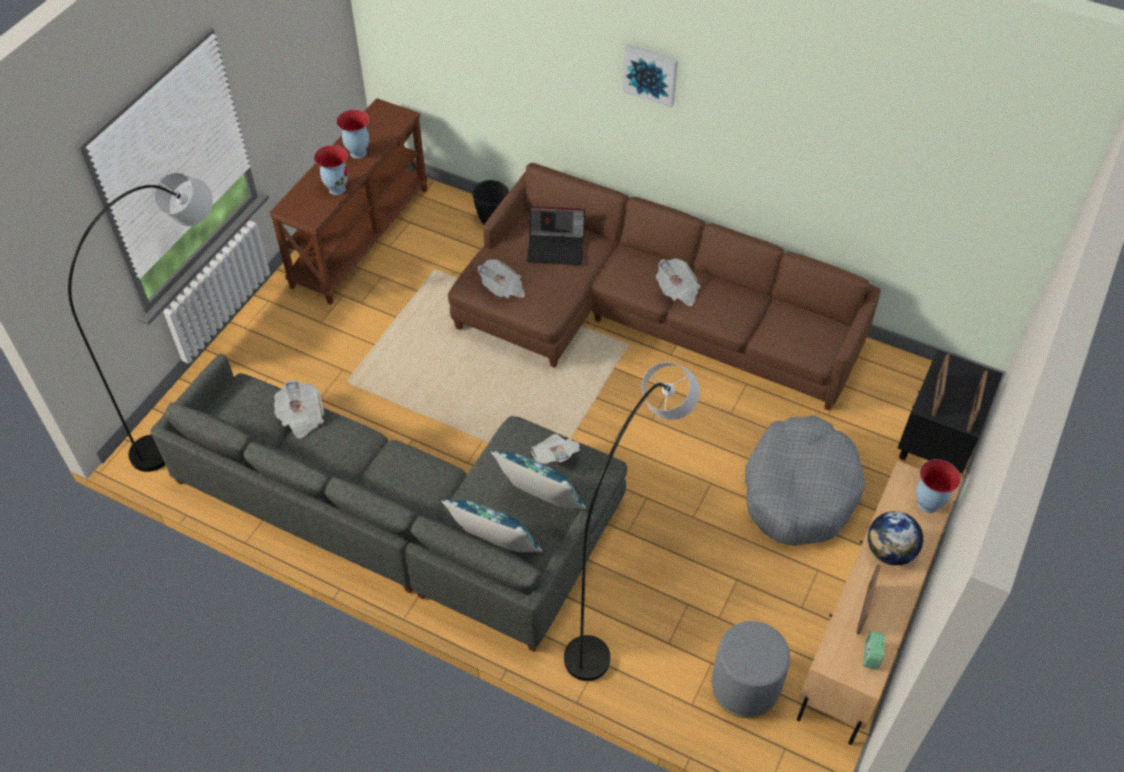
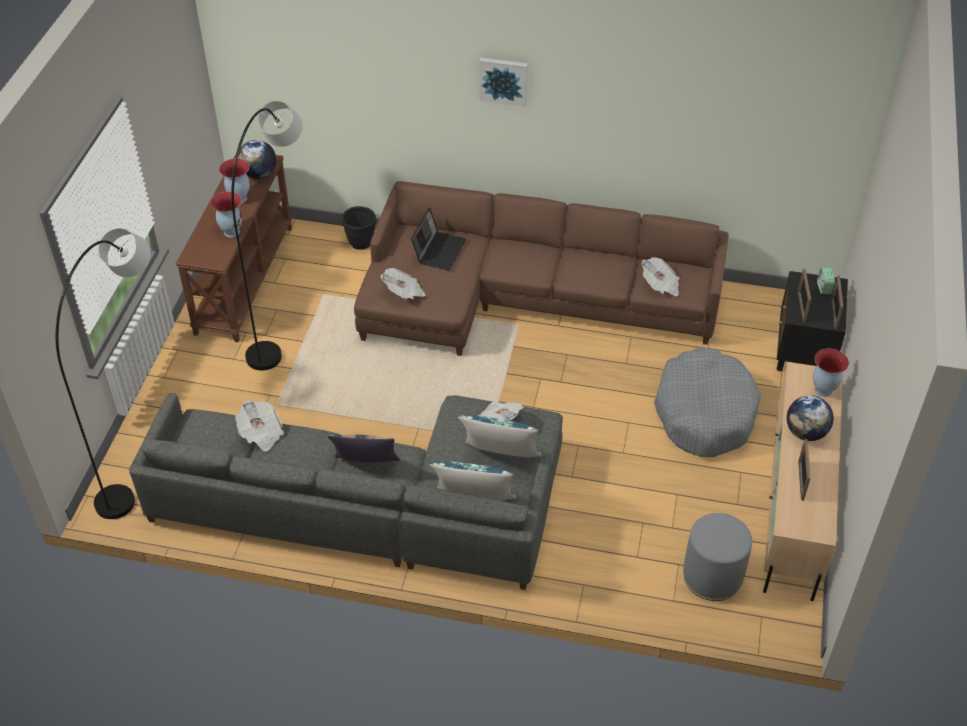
camera: 15 degrees left, 5 degrees down
laptop [527,206,585,265] -> laptop turned 60 degrees counterclockwise [411,208,467,271]
grey floor lamp [564,362,700,681] -> grey floor lamp moved to [231,101,303,371]
newspaper [656,258,701,306] -> newspaper moved to [642,257,679,296]
alarm clock [863,631,885,669] -> alarm clock moved to [817,268,835,294]
none -> globe [238,140,276,179]
none -> pillow [328,435,400,463]

